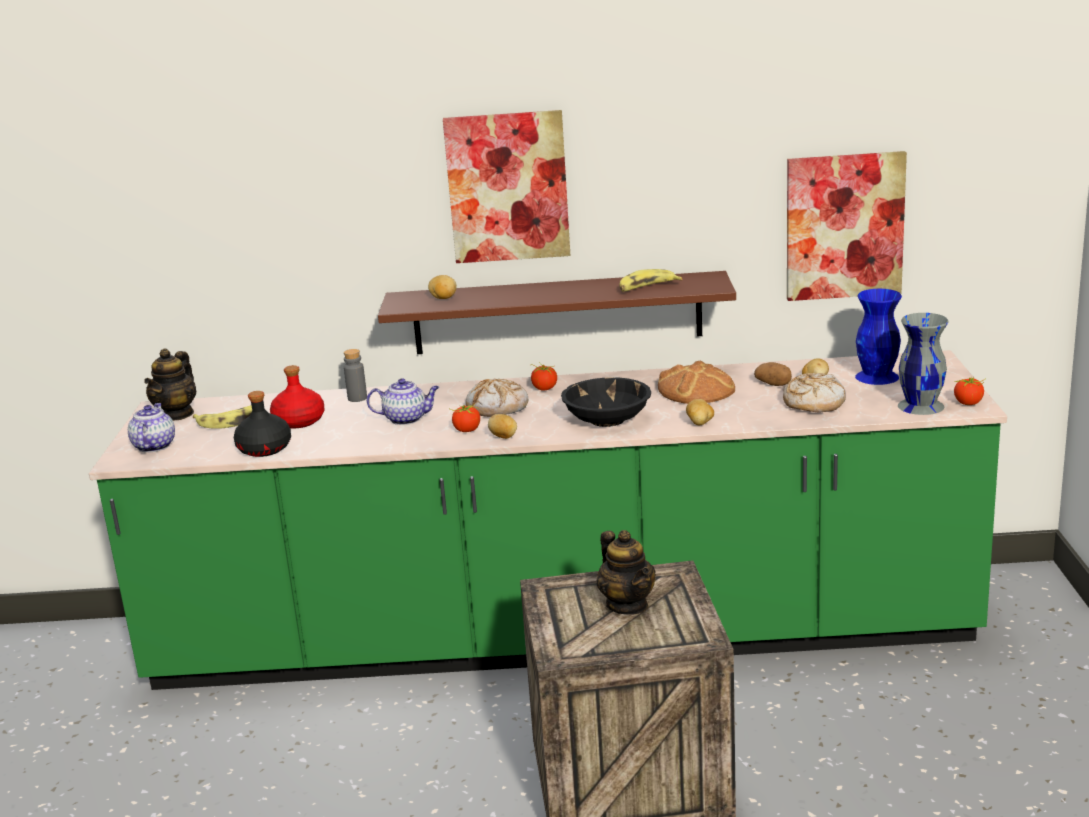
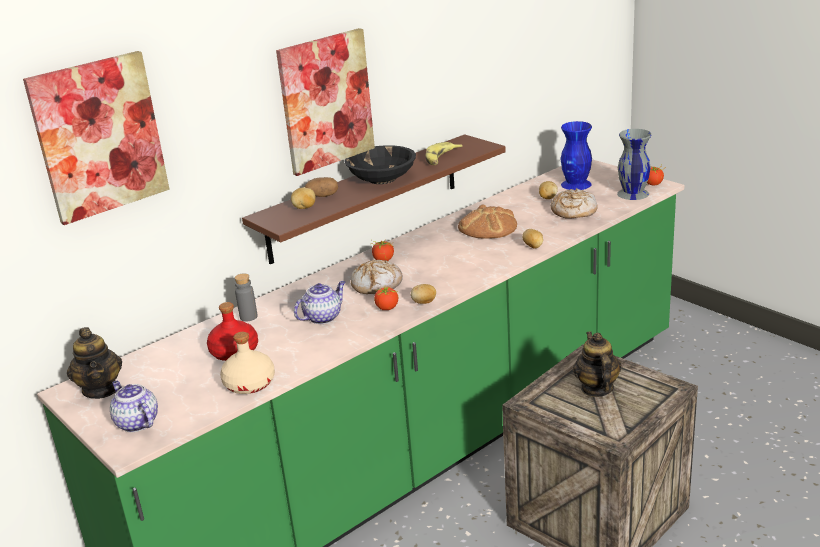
camera: 40 degrees left, 5 degrees up
banana [193,405,252,429] -> none
black bottle [234,391,291,457] -> beige bottle [220,332,275,394]
black bowl [561,377,651,427] -> black bowl moved to [345,145,416,184]
teapot [597,530,656,615] -> teapot turned 120 degrees counterclockwise [573,332,621,397]
potato [754,362,792,386] -> potato moved to [305,177,338,197]
picture [787,151,907,301] -> picture moved to [23,51,170,225]

